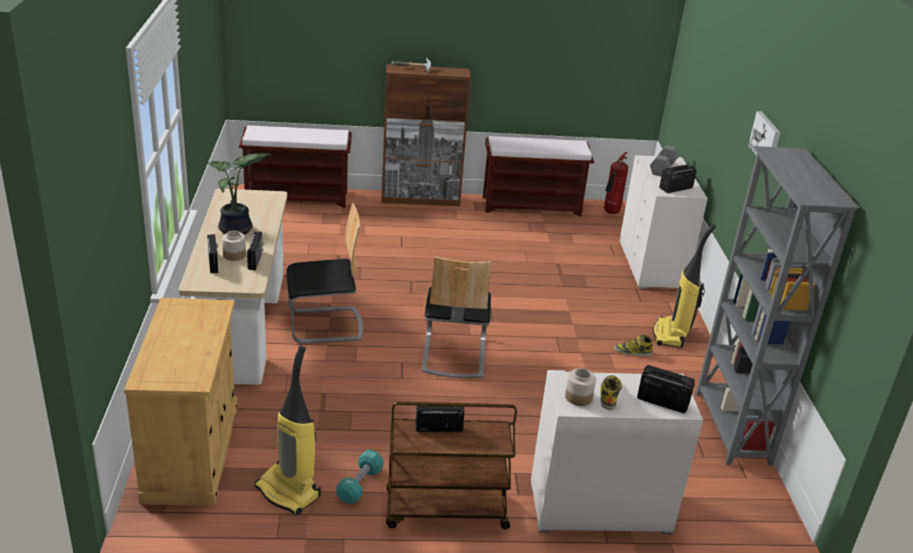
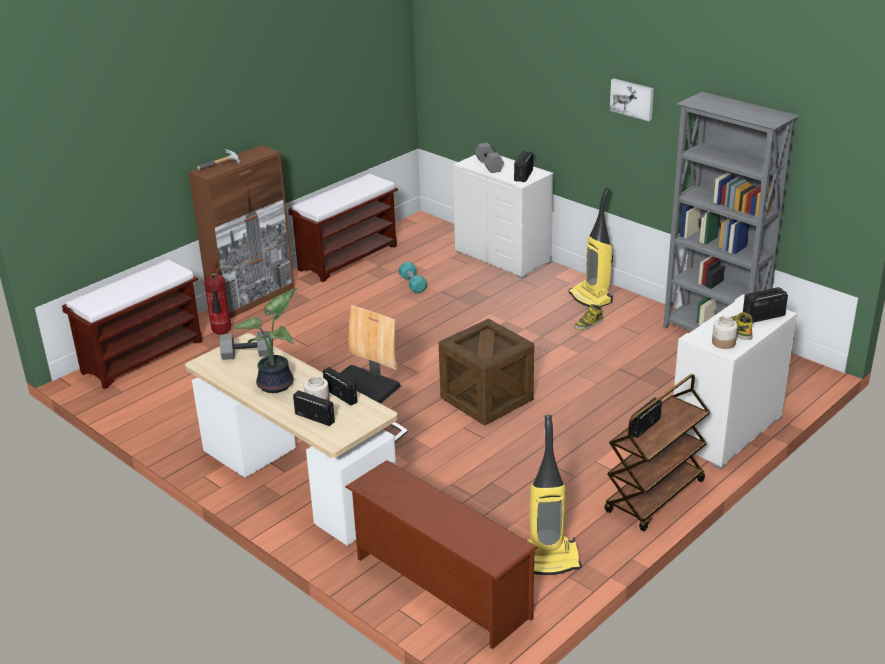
camera: 40 degrees left, 0 degrees up
beige cabinet [124,298,238,506] -> brown shoe rack [345,460,538,649]
turquoise dumbbell [336,449,383,504] -> turquoise dumbbell moved to [399,262,427,293]
chair [421,256,491,378] -> crate [439,319,534,426]
fire extinguisher [604,152,628,214] -> fire extinguisher moved to [204,262,231,335]
none -> grey dumbbell [219,331,271,360]

